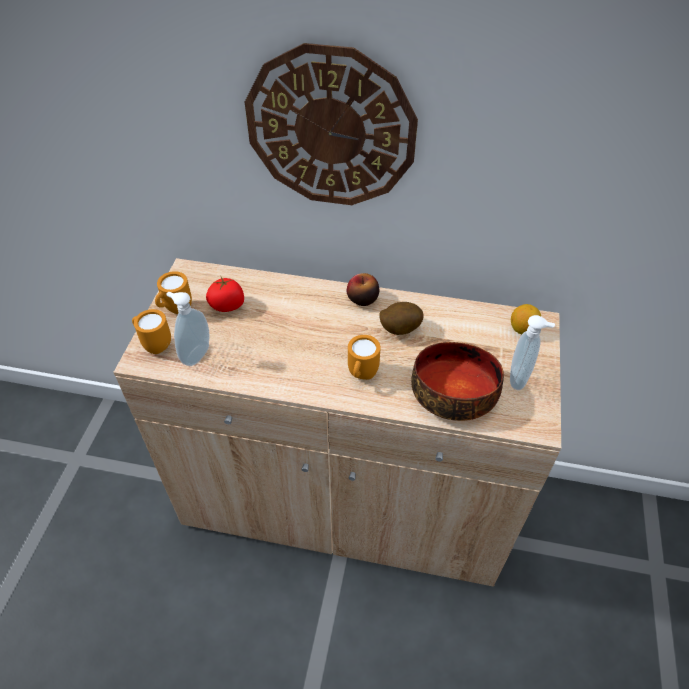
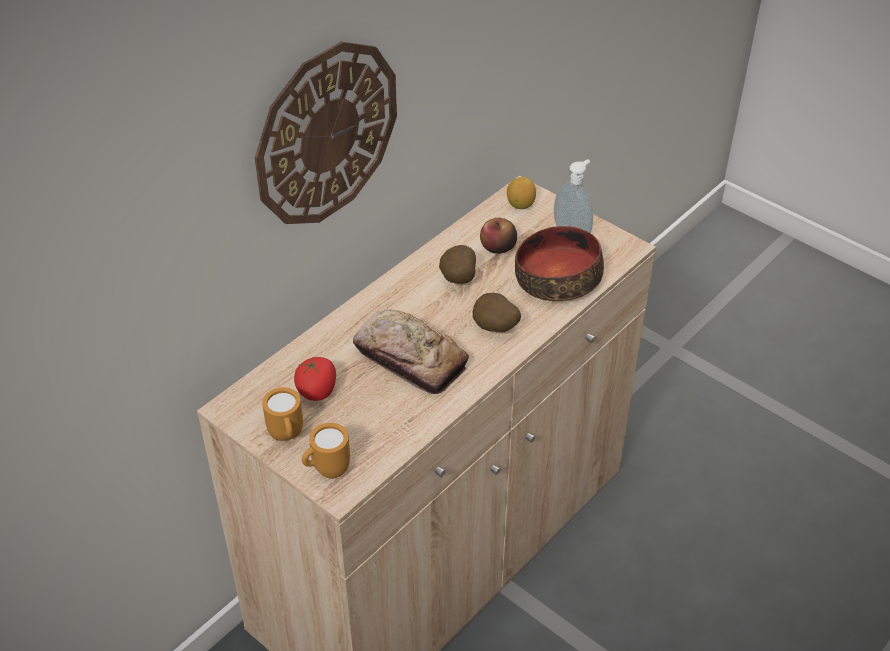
camera: 60 degrees left, 5 degrees down
soap dispenser [167,292,210,366] -> none
apple [347,273,379,306] -> apple moved to [480,218,517,254]
orange mug [348,335,381,380] -> potato [473,293,521,332]
none -> bread [353,310,469,394]

